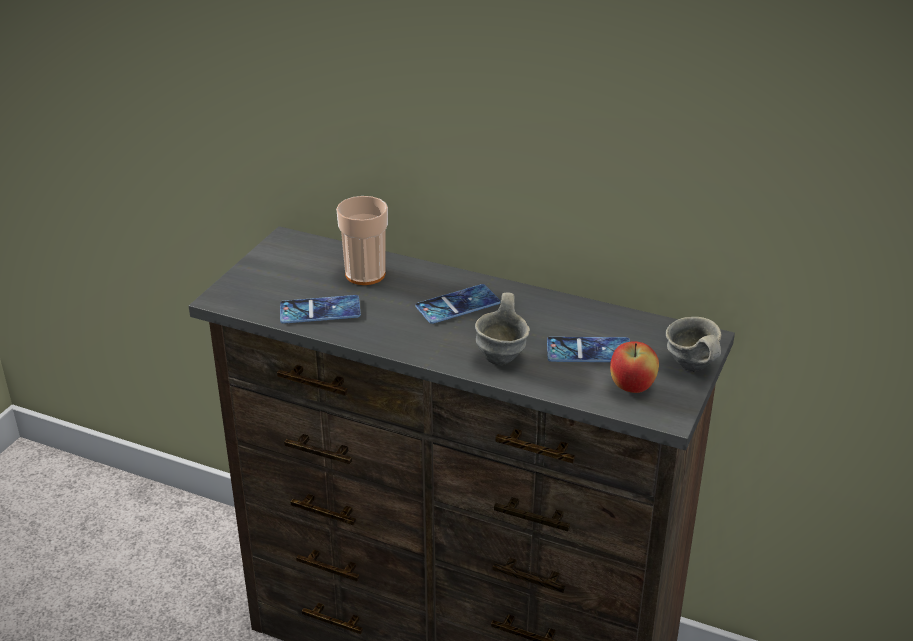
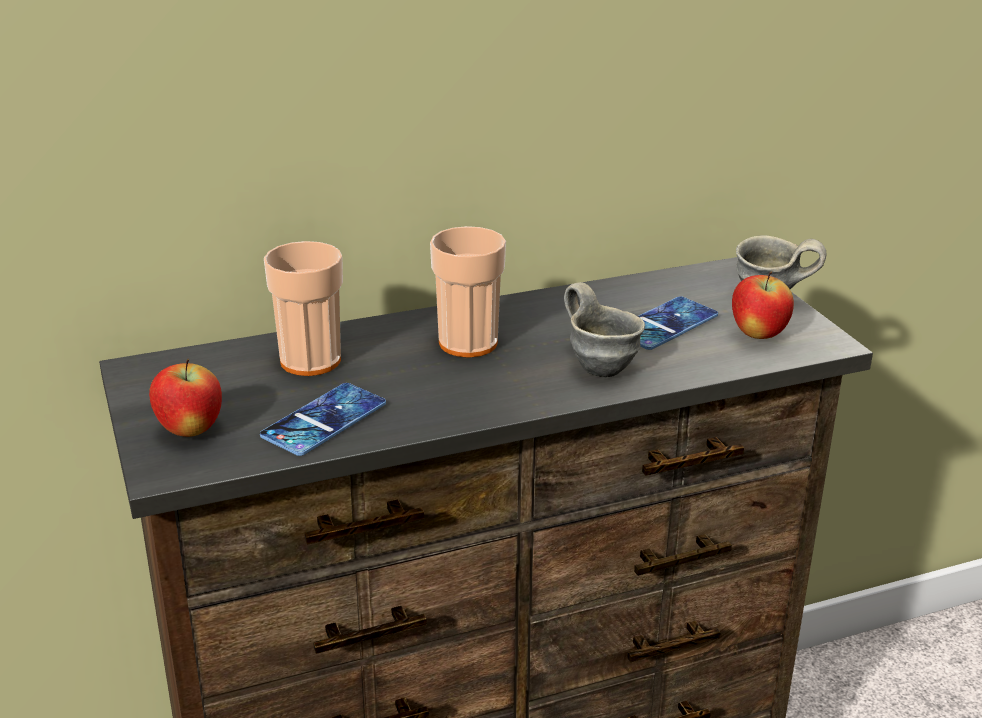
camera: 45 degrees left, 5 degrees down
phone [415,284,500,324] -> cup [430,226,506,358]
none -> apple [149,359,222,437]

